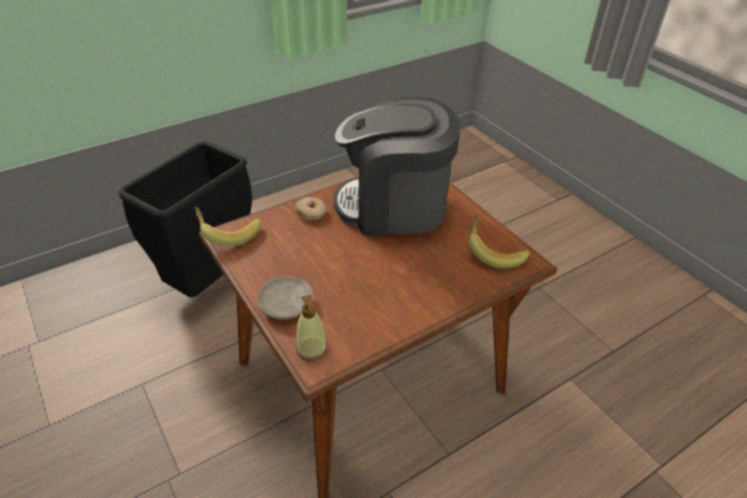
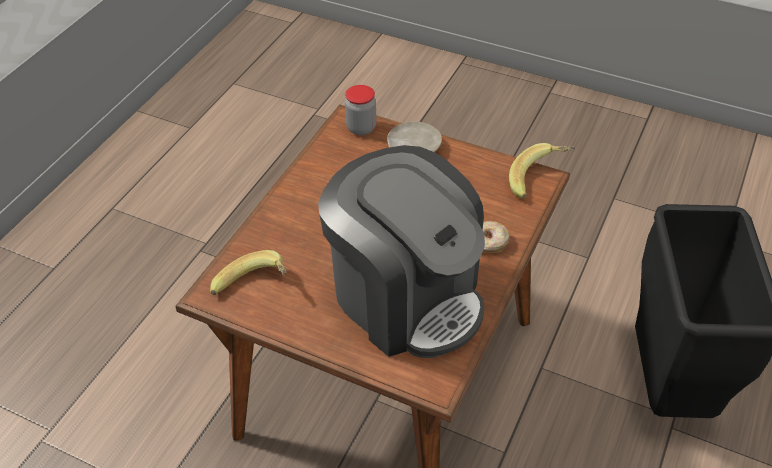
camera: 150 degrees right, 5 degrees up
soap dispenser [296,295,327,361] -> jar [345,85,376,135]
coffee machine [334,97,461,236] -> coffee machine turned 75 degrees clockwise [318,145,485,358]

